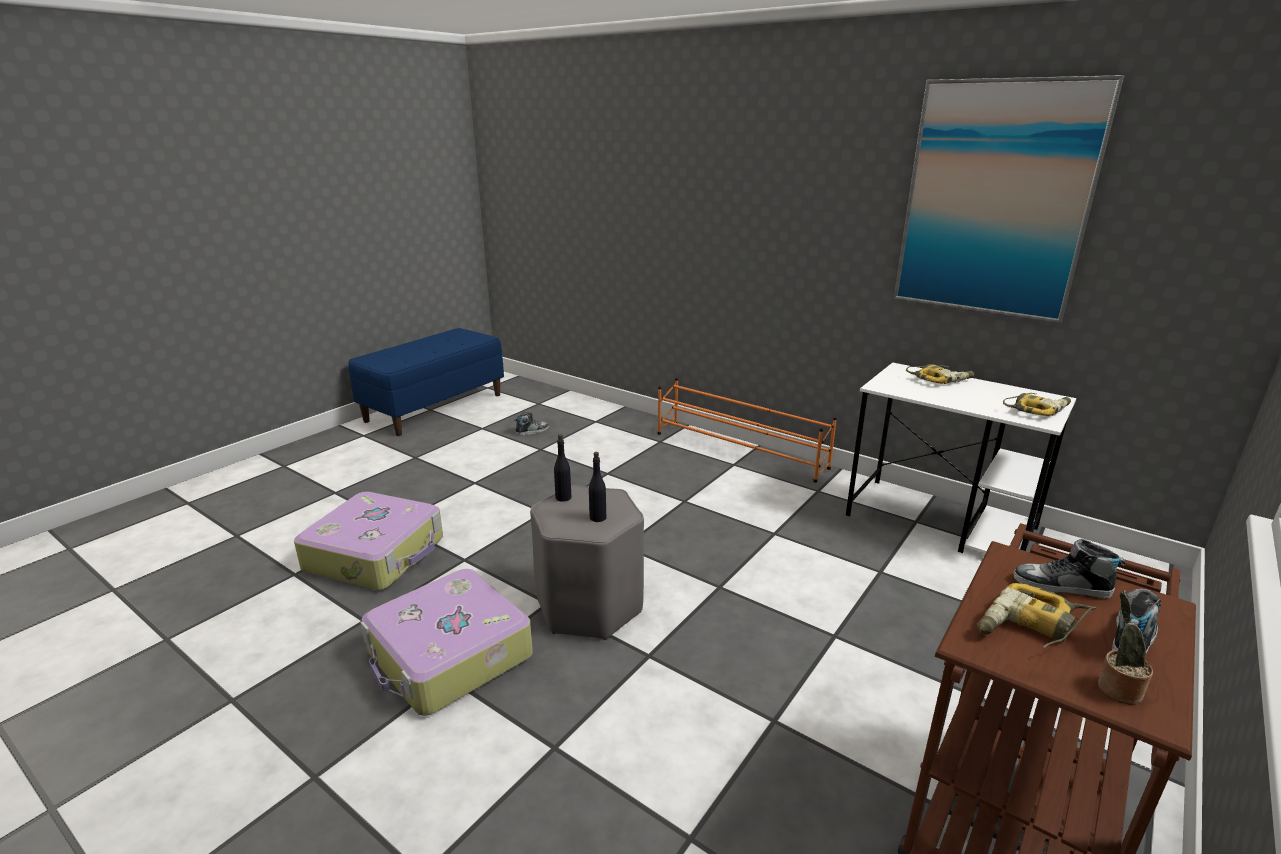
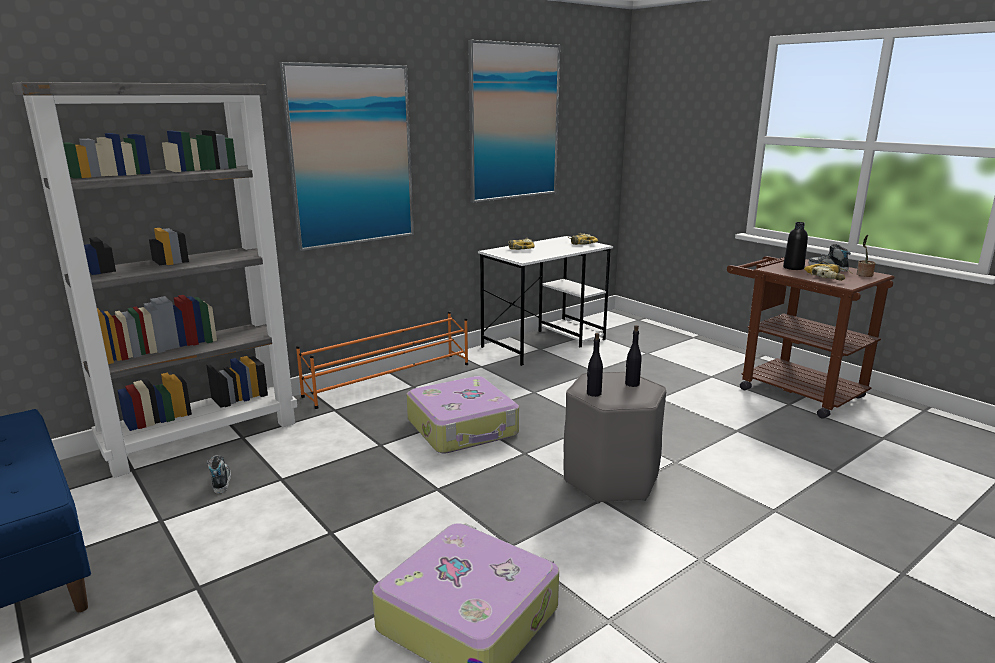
camera: 75 degrees left, 5 degrees down
suitcase [361,569,533,716] -> suitcase moved to [406,376,519,454]
shoe [1013,539,1125,599] -> black bottle [783,222,808,270]
none -> grey bookcase [12,82,297,478]
none -> picture [280,62,414,251]

